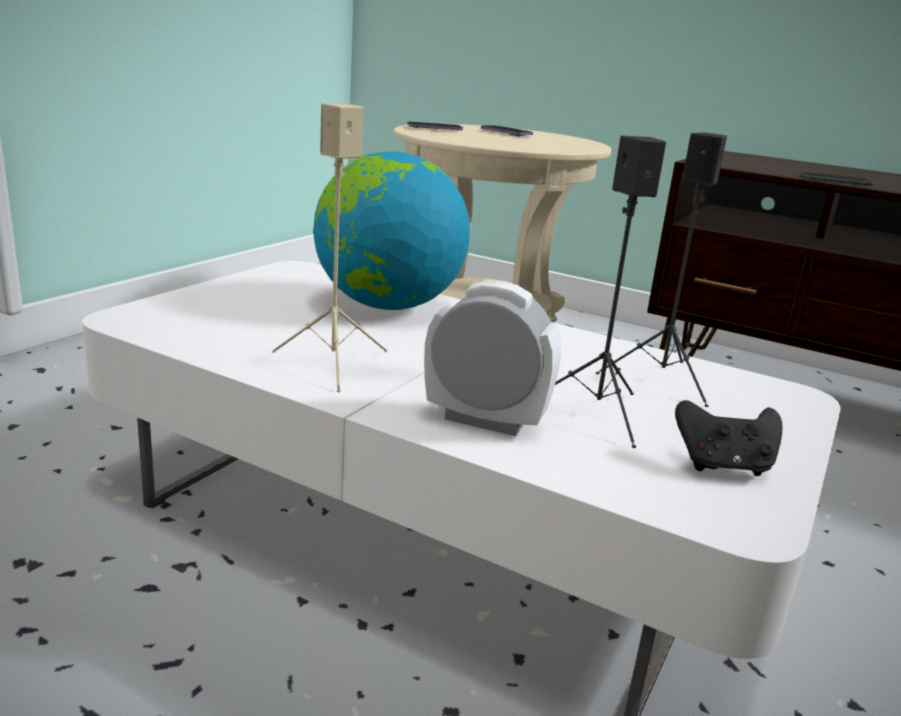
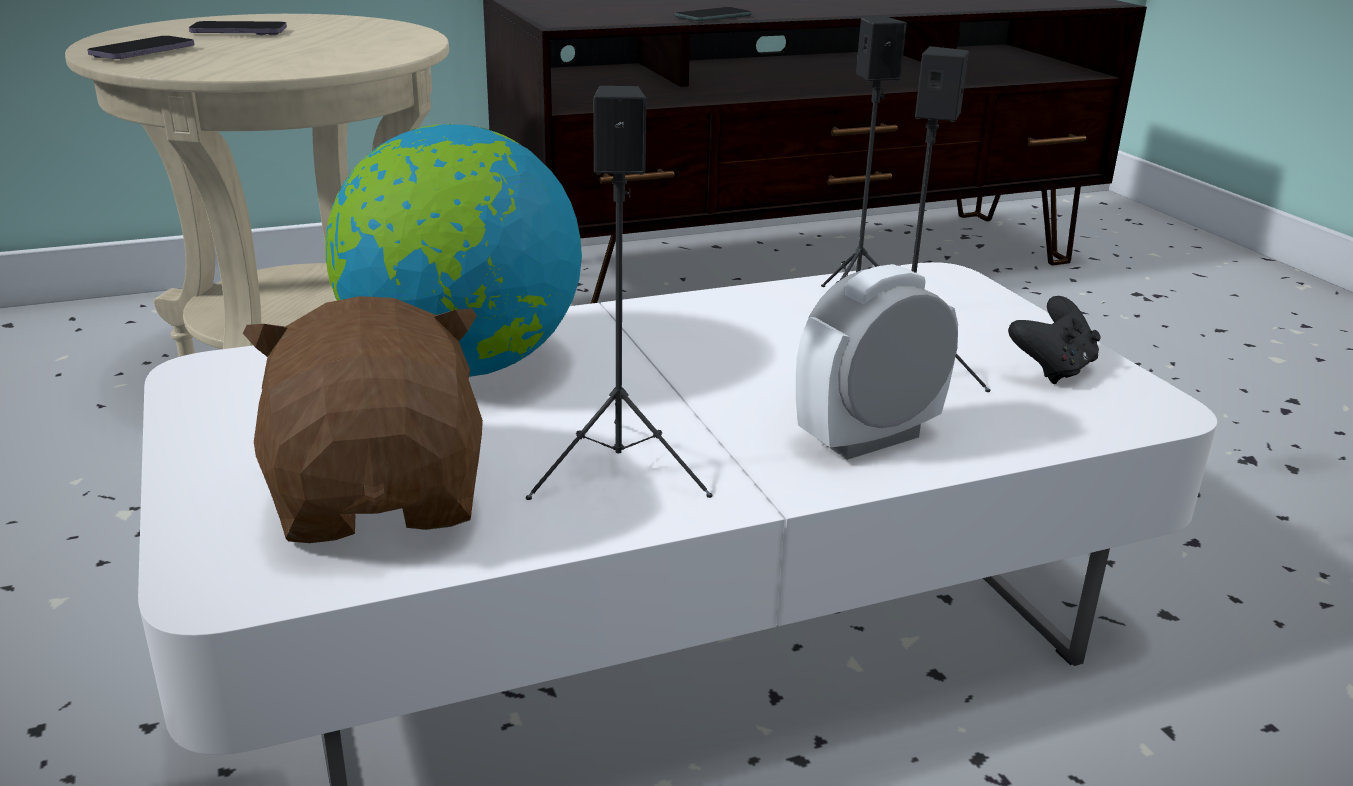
camera: 50 degrees left, 5 degrees up
beige speaker [272,103,387,392] -> black speaker [526,86,712,500]
none -> brown plush toy [243,296,483,543]

